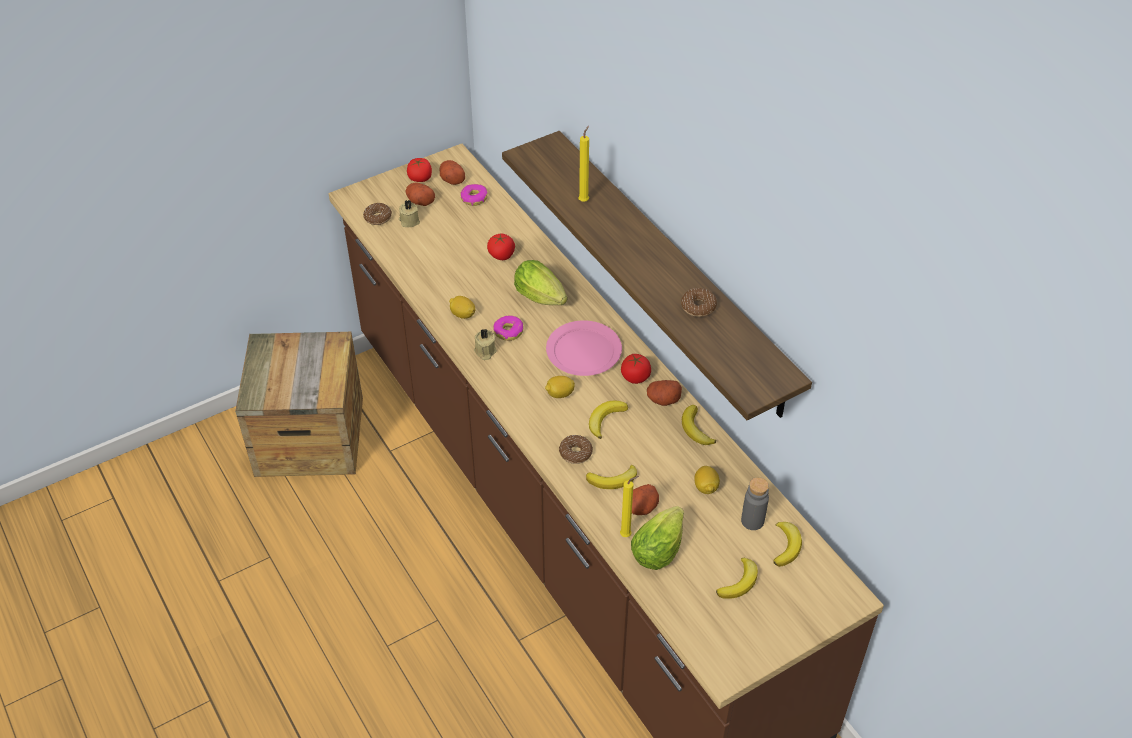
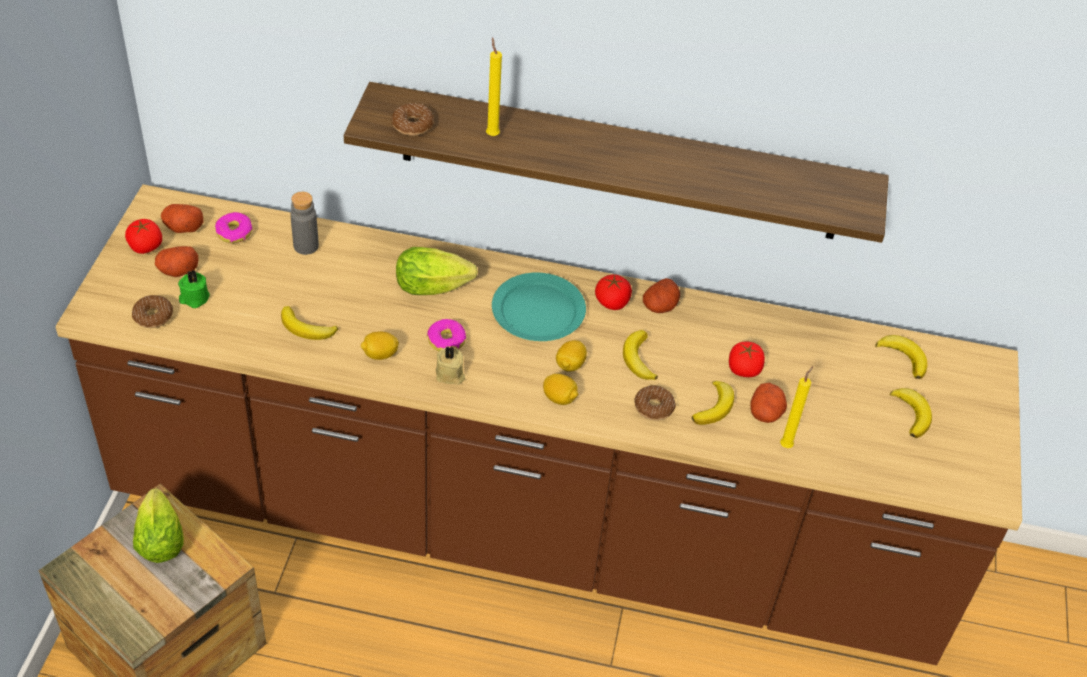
camera: 50 degrees left, 0 degrees up
beige candle [399,200,420,227] -> green candle [178,270,210,308]
tomato [487,234,515,260] -> tomato moved to [729,342,765,377]
pink plate [546,320,622,376] -> turquoise plate [492,272,586,341]
lettuce [631,506,684,570] -> lettuce moved to [133,488,184,563]
donut [681,288,717,317] -> donut moved to [392,103,434,136]
banana [682,405,716,445] -> banana moved to [281,306,338,340]
lemon [694,466,720,494] -> lemon moved to [543,374,578,405]
grey bottle [741,477,769,530] -> grey bottle moved to [290,192,319,255]

